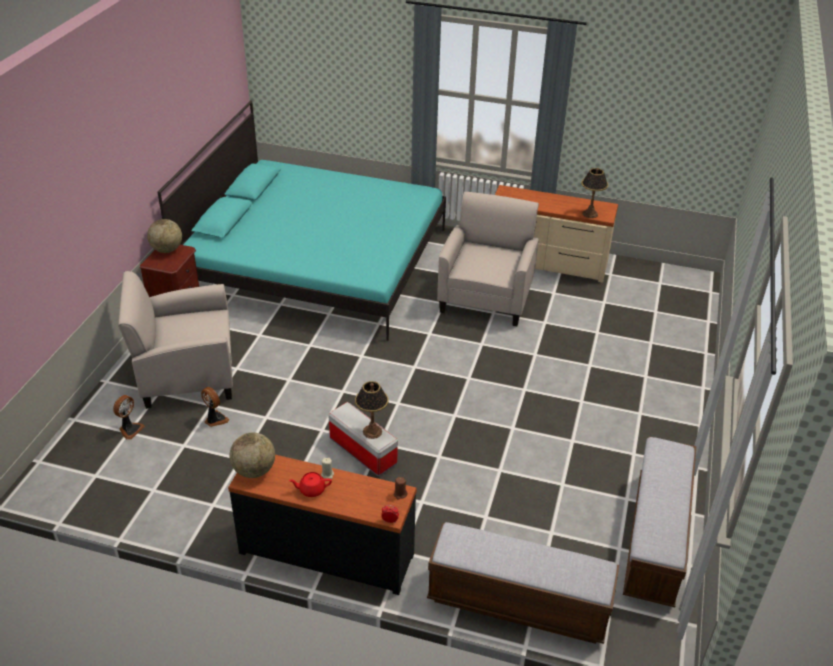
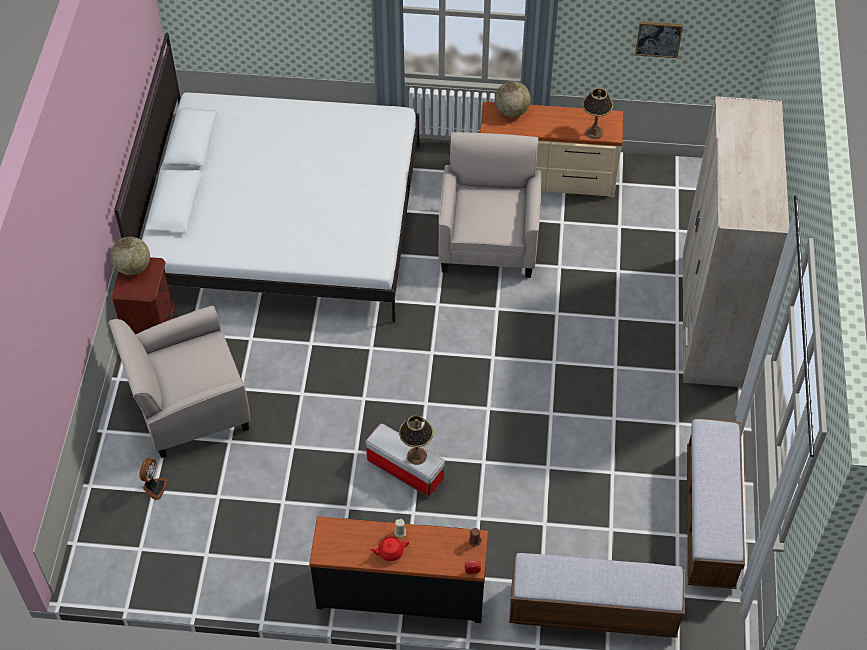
camera: 10 degrees left, 15 degrees up
turquoise bed [158,100,446,341] -> white bed [114,32,419,322]
fan [201,387,230,427] -> none
globe [229,432,275,478] -> globe moved to [495,81,530,117]
none -> picture [635,22,683,58]
none -> beige wardrobe [682,97,789,387]

